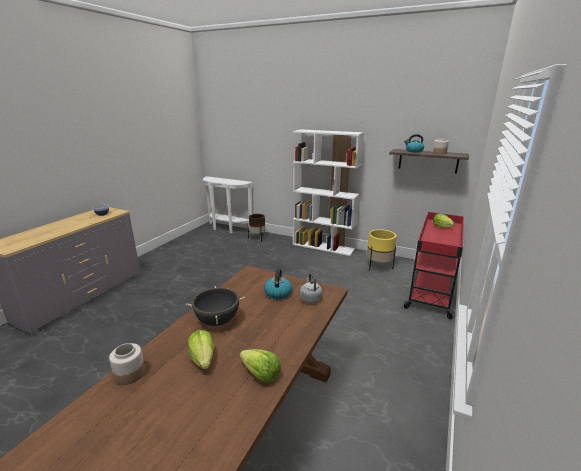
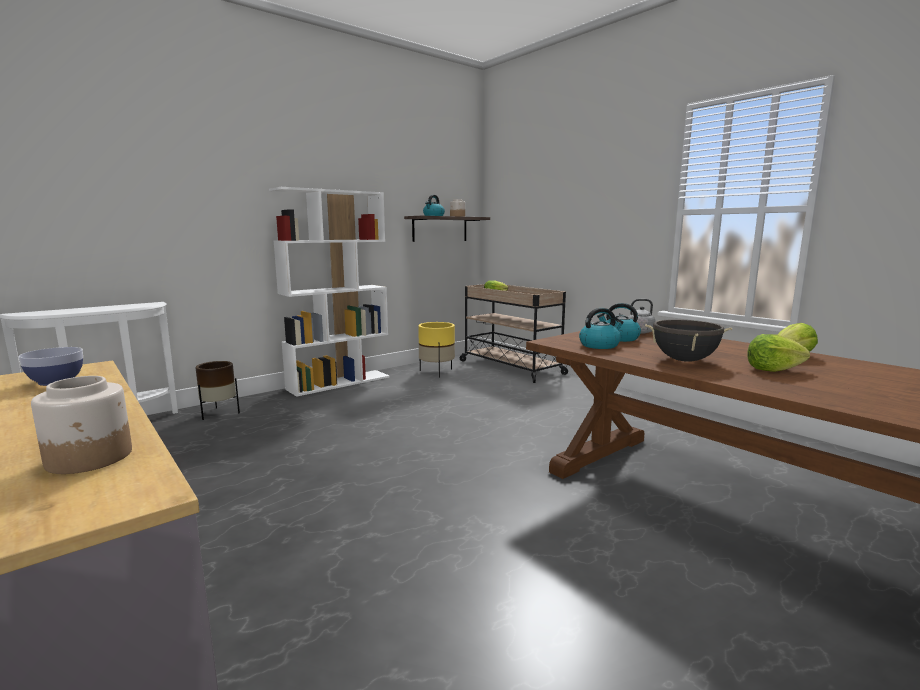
camera: 65 degrees left, 10 degrees down
jar [109,343,145,385] -> jar moved to [31,376,132,474]
red cart [403,212,464,319] -> beige cart [460,284,570,383]
none -> kettle [579,308,624,349]

